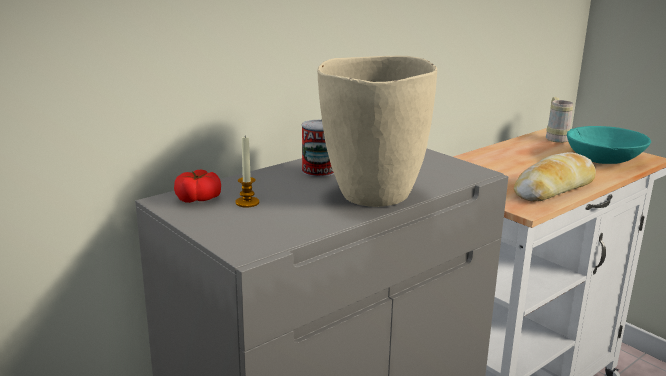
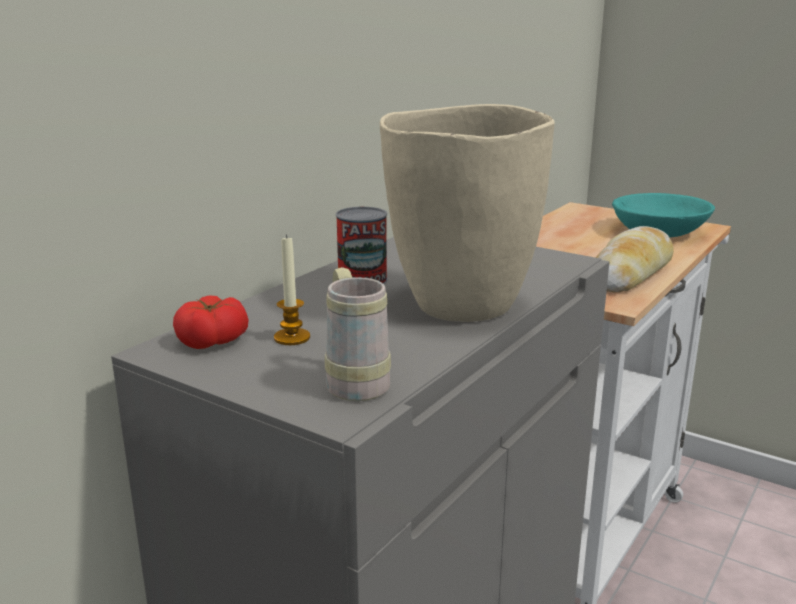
camera: 15 degrees left, 0 degrees up
beige mug [546,97,573,143] -> beige mug moved to [325,267,391,401]

